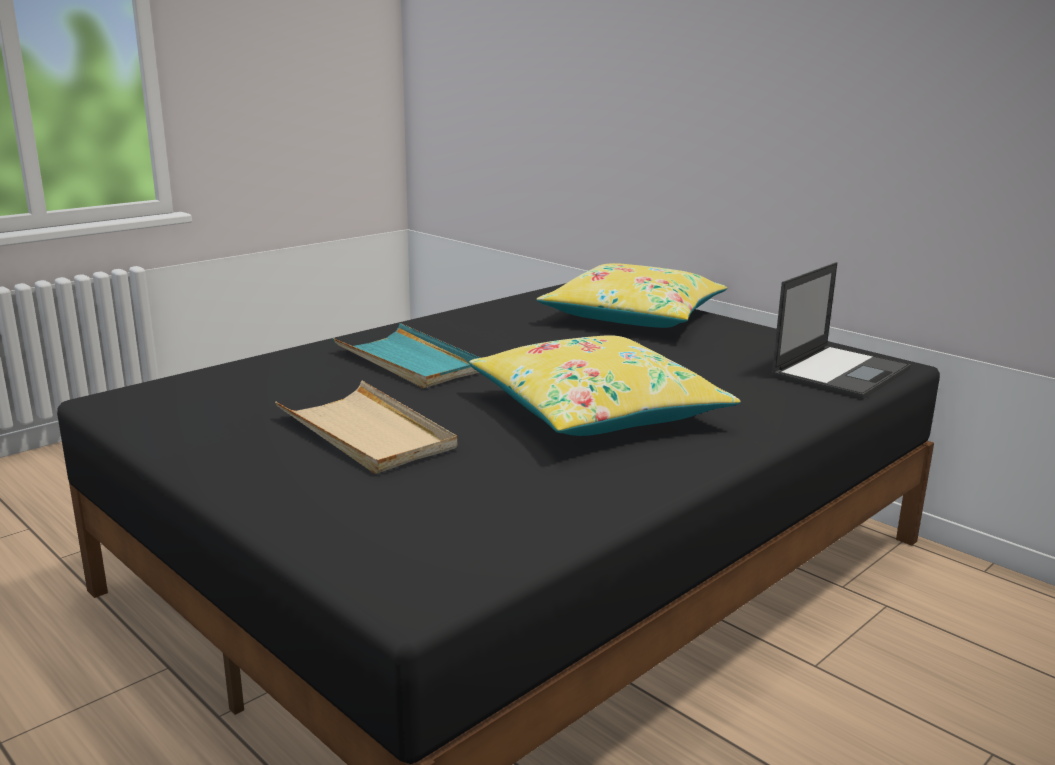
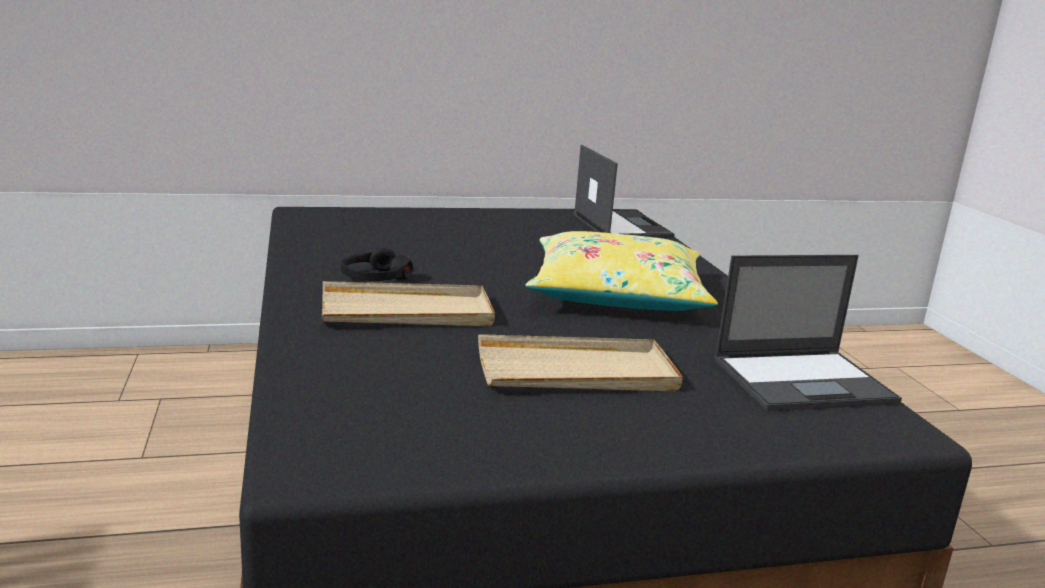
camera: 60 degrees left, 0 degrees up
turquoise tray [332,323,480,388] -> beige tray [322,281,495,326]
yellow pillow [537,263,727,328] -> none
none -> black headphones [341,248,413,281]
none -> laptop [714,255,902,412]

